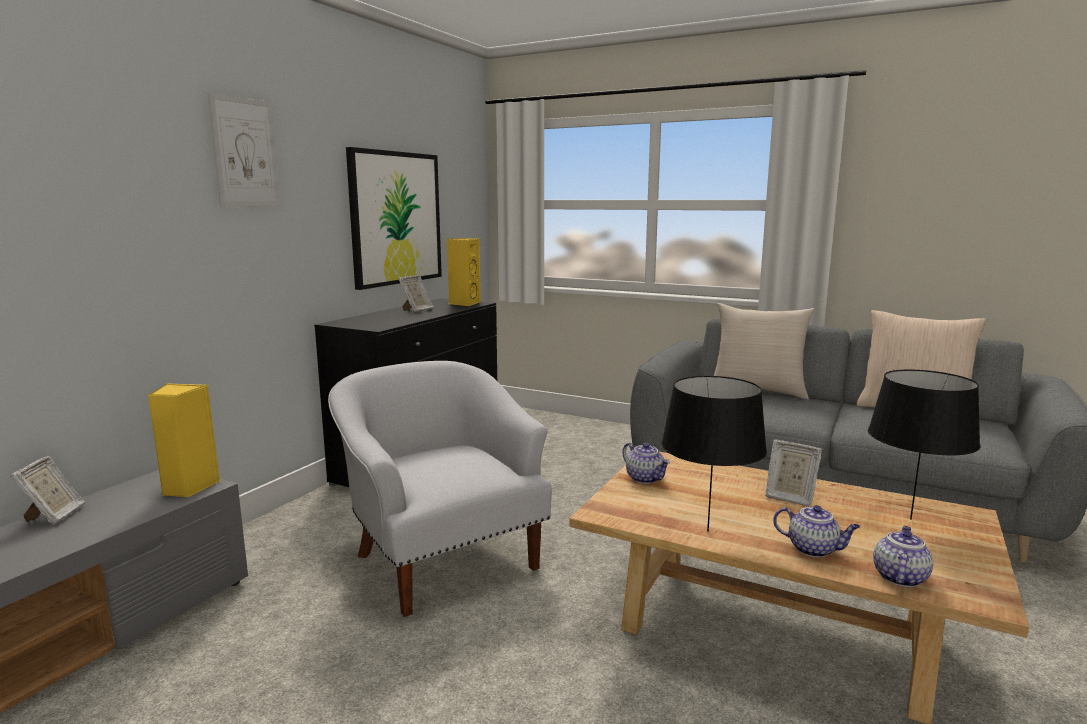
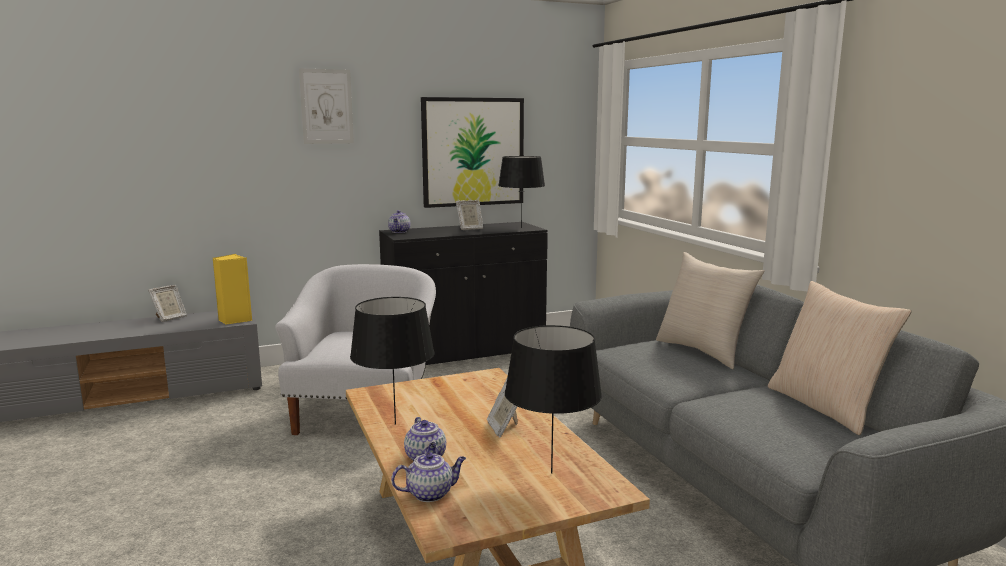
camera: 40 degrees right, 0 degrees up
yellow speaker [447,238,481,306] -> black table lamp [498,156,545,228]
teapot [622,443,670,484] -> teapot moved to [388,210,410,233]

